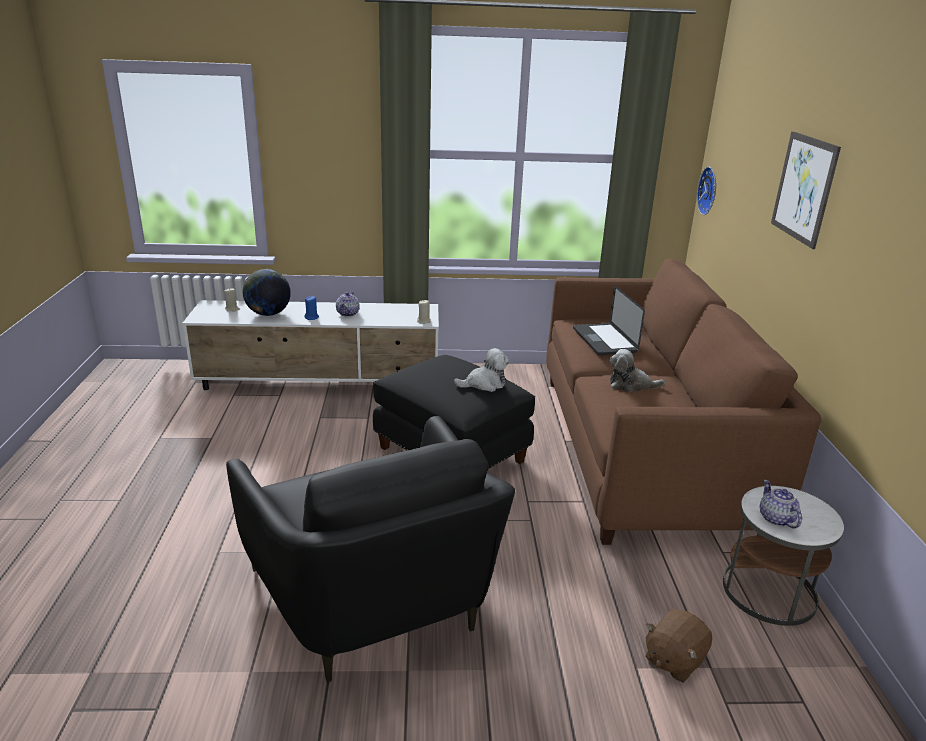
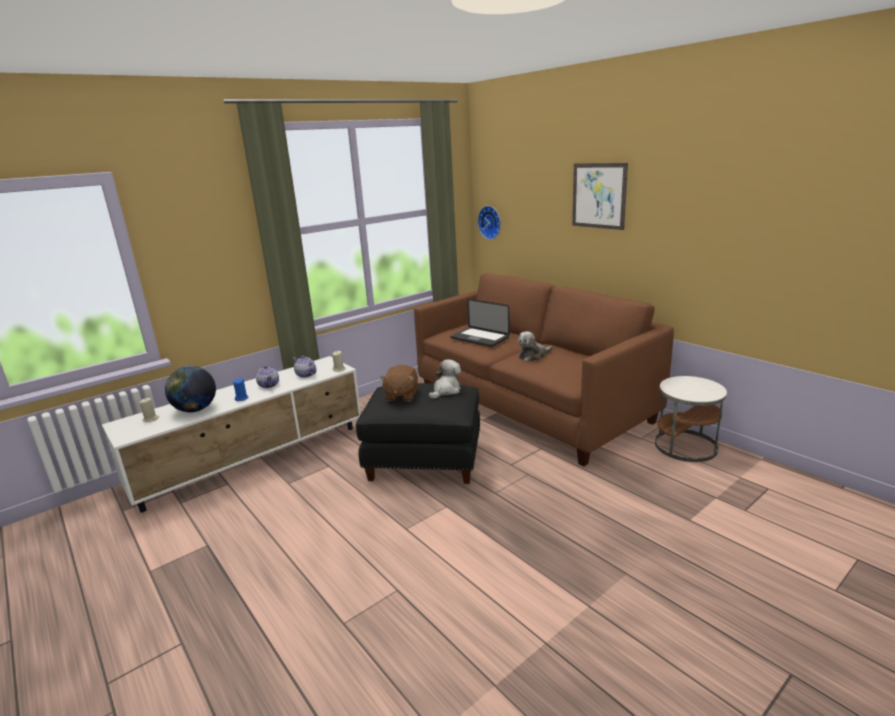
camera: 35 degrees left, 5 degrees down
black armchair [226,416,515,683] -> none
brown plush toy [645,609,712,683] -> brown plush toy moved to [380,365,418,402]
teapot [760,480,802,528] -> teapot moved to [293,356,317,378]

